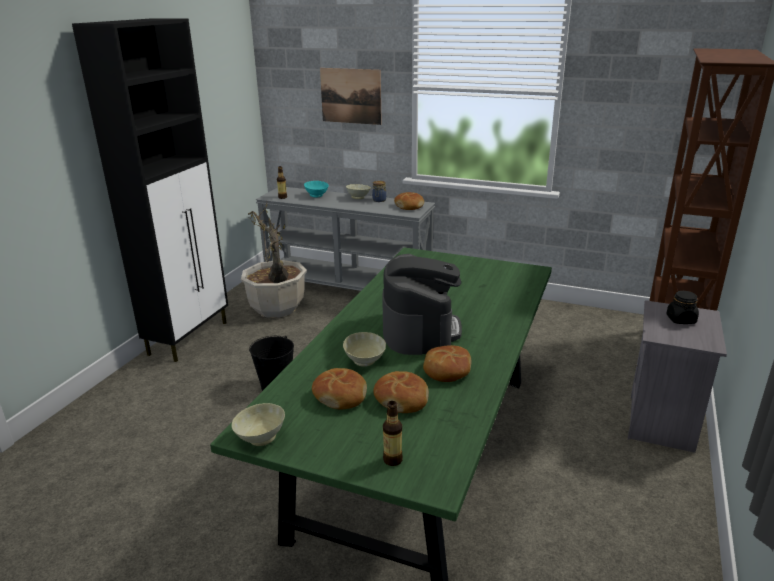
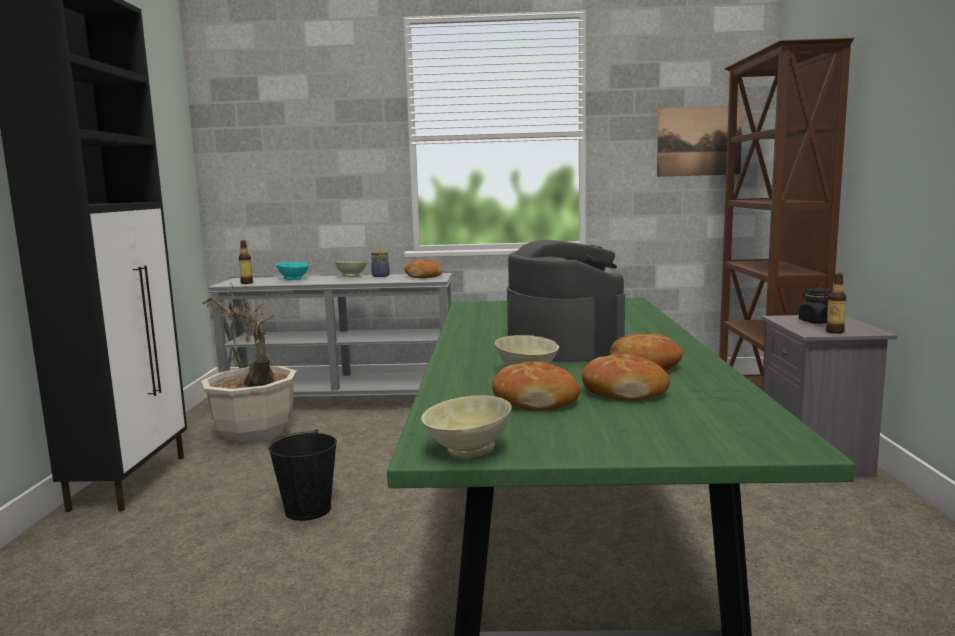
camera: 20 degrees left, 15 degrees down
picture [320,68,382,125] -> picture moved to [657,106,743,177]
bottle [383,401,403,466] -> bottle moved to [826,273,846,334]

